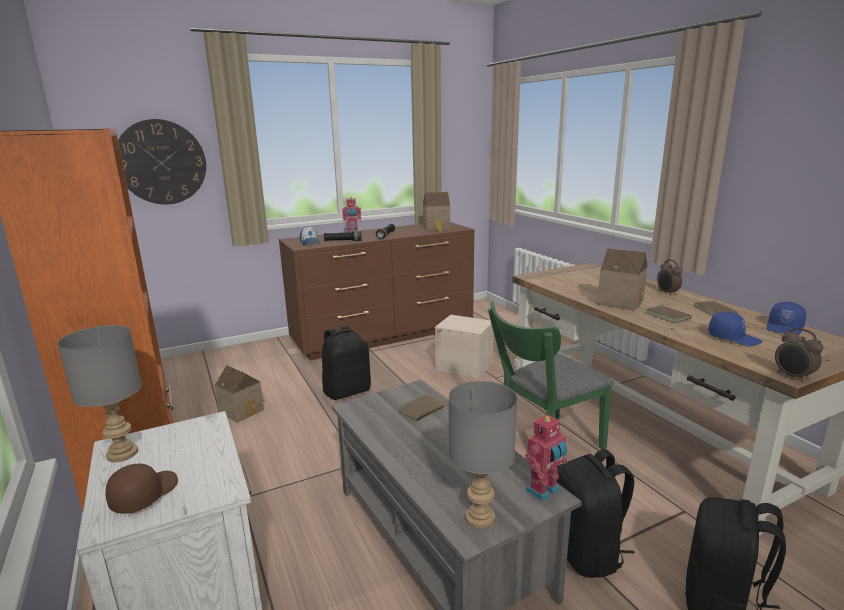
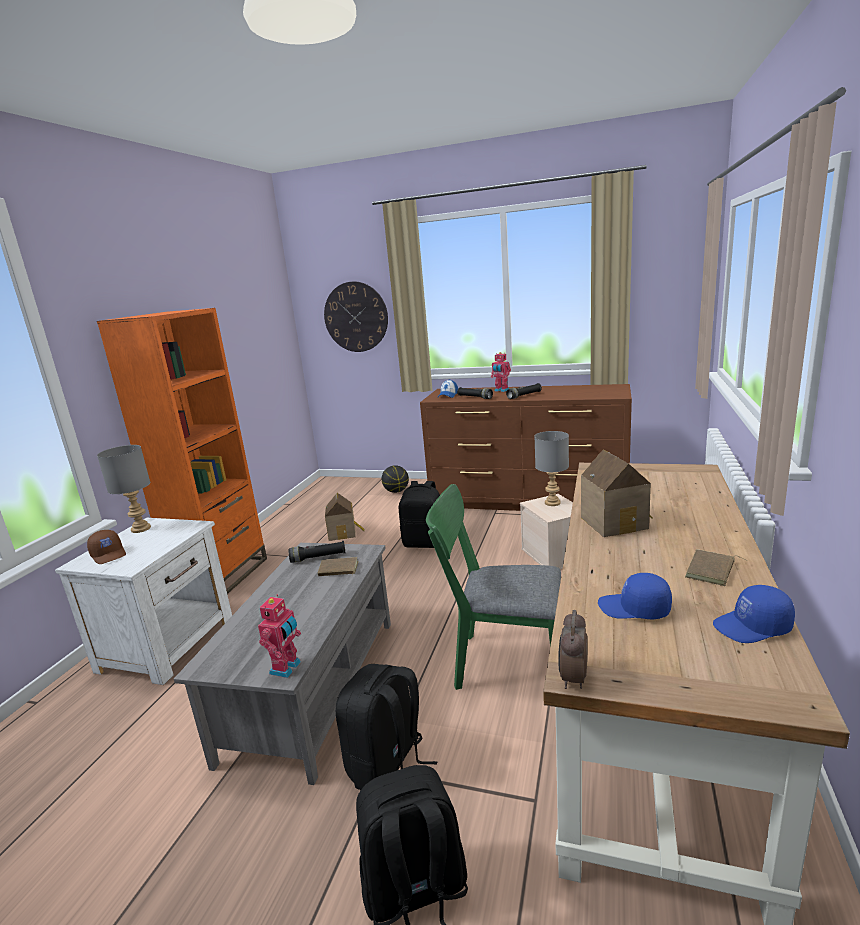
camera: 45 degrees right, 0 degrees up
brown cap [105,463,178,514] -> brown cap turned 75 degrees clockwise [87,530,126,564]
toy house [423,192,450,232] -> none
grey table lamp [449,381,517,529] -> grey table lamp moved to [534,431,569,506]
toy robot [525,414,568,502] -> toy robot turned 75 degrees counterclockwise [258,594,301,678]
brown book [645,304,692,323] -> none
alarm clock [657,259,682,296] -> none
blue cap [708,311,763,346] -> blue cap turned 120 degrees clockwise [598,573,672,619]
none -> black flashlight [289,541,346,563]
none -> basketball [381,465,409,493]

